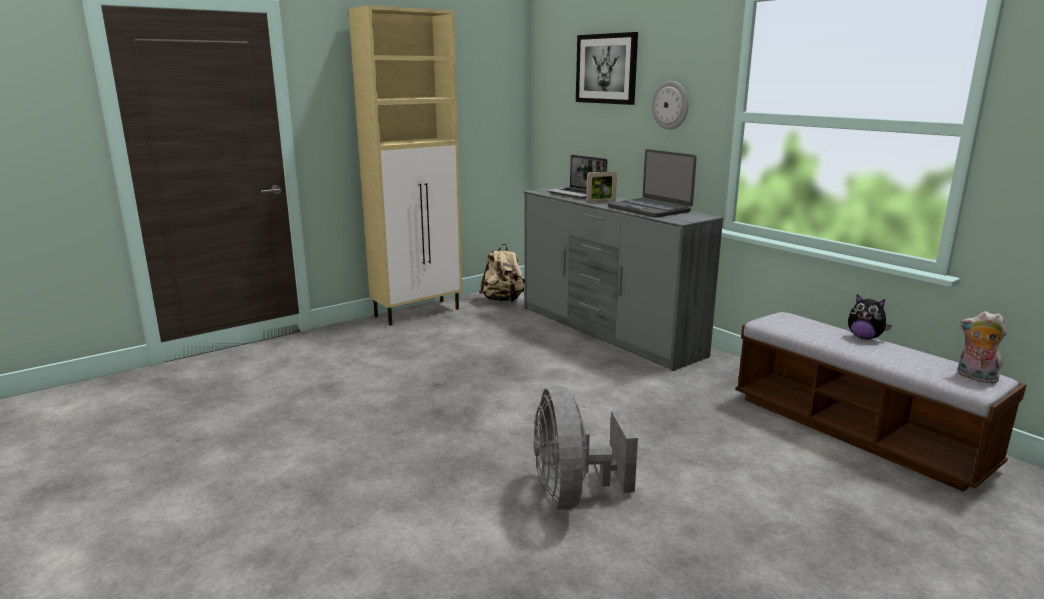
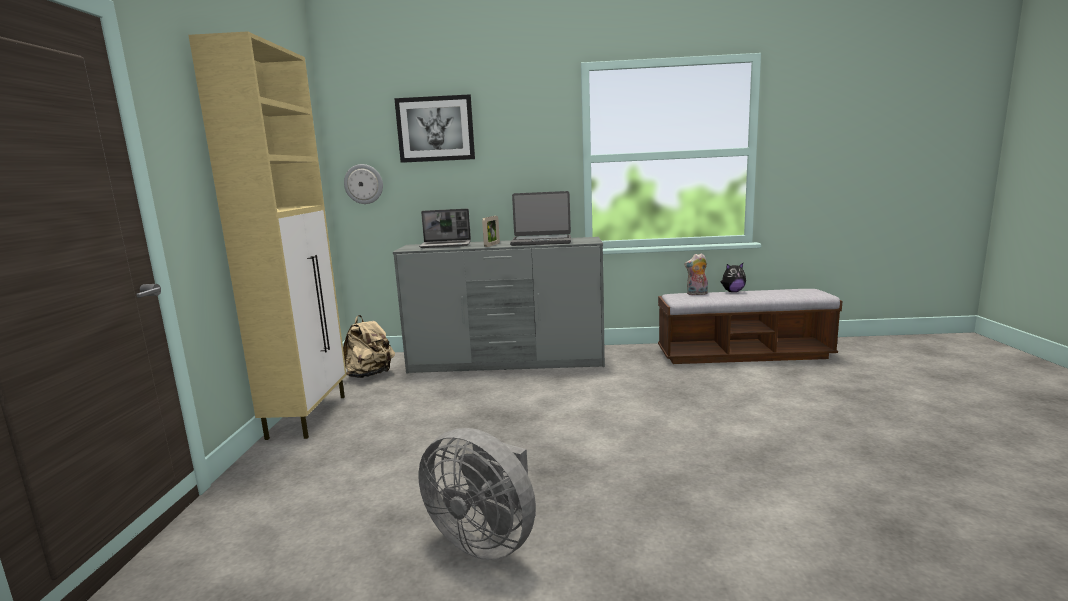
camera: 50 degrees left, 5 degrees down
grey fan [534,386,638,510] -> grey fan moved to [418,428,536,560]
wall clock [652,81,688,129] -> wall clock moved to [344,164,383,204]
plush toy [958,311,1007,384] -> plush toy moved to [684,253,708,295]

